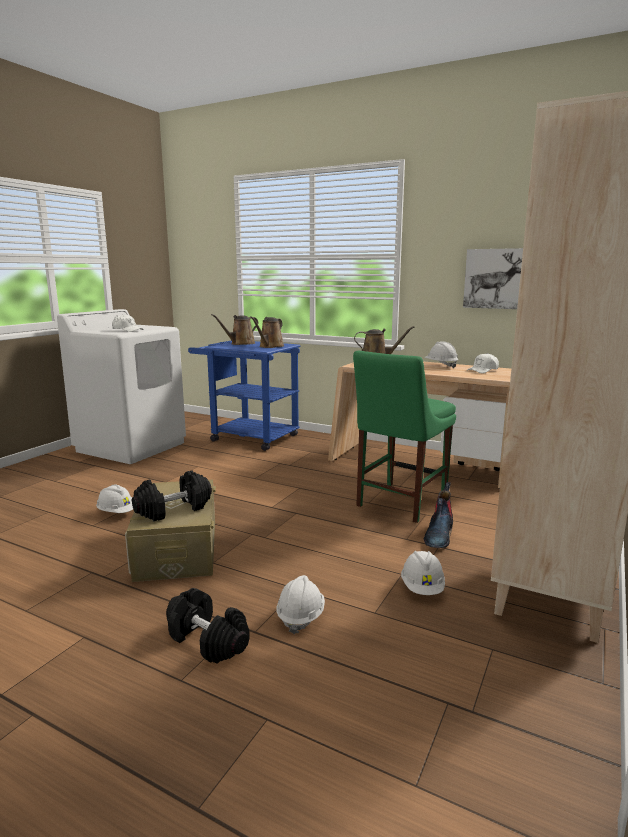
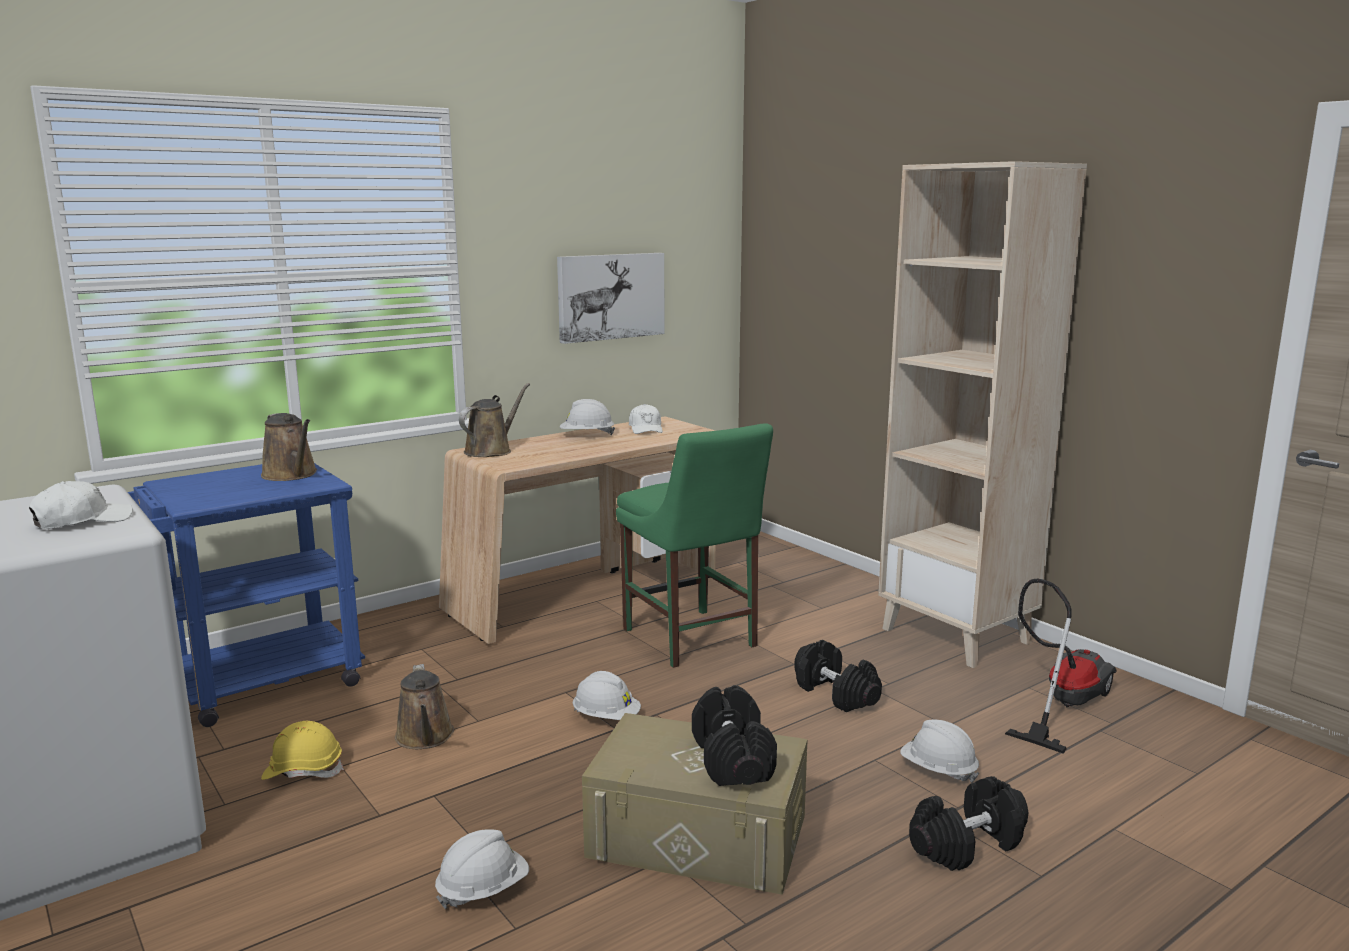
camera: 65 degrees left, 0 degrees up
brown watering can [211,314,258,345] -> brown watering can moved to [395,664,454,749]
white hard hat [401,551,445,595] -> white hard hat moved to [573,671,641,720]
boot [424,482,453,548] -> none
none -> yellow hard hat [261,721,344,780]
none -> black dumbbell [794,640,882,712]
none -> vacuum cleaner [1005,578,1117,754]

